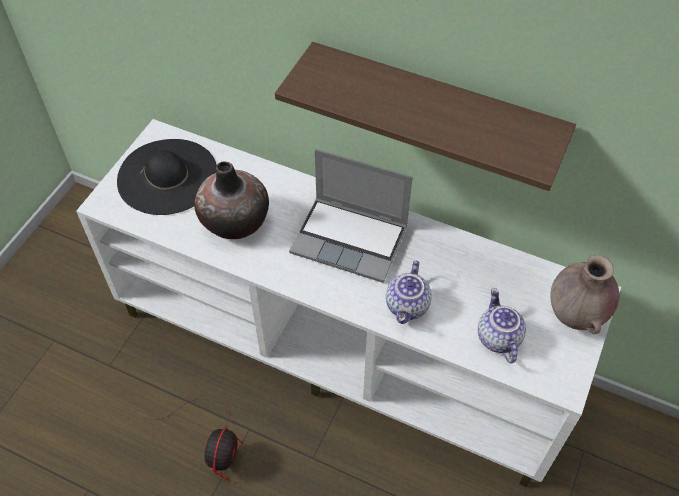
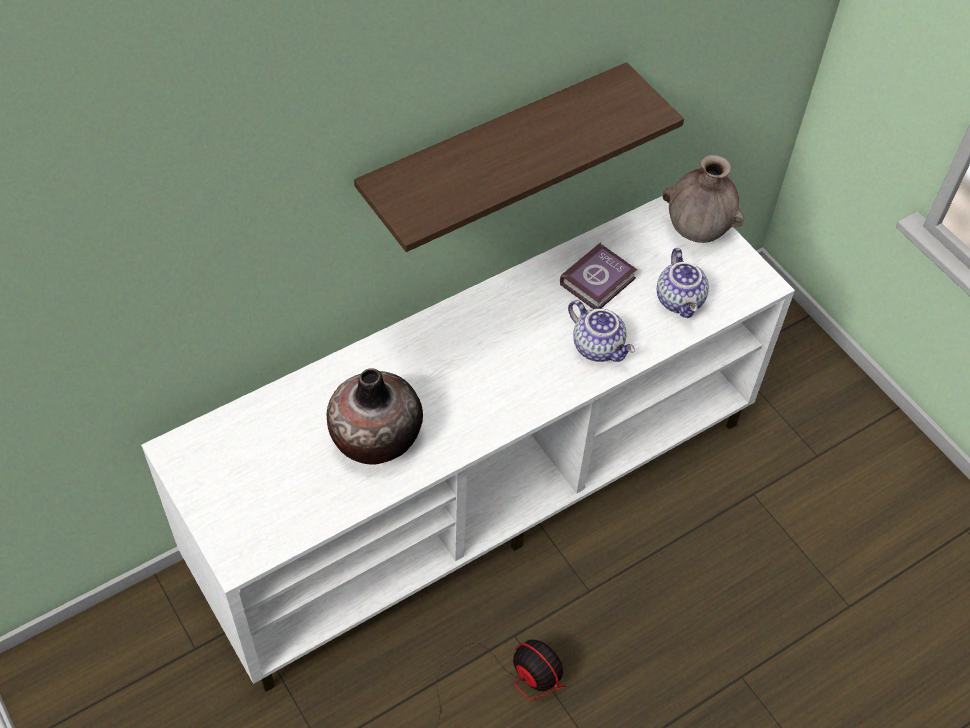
camera: 60 degrees left, 0 degrees up
black hat [117,139,217,215] -> none
laptop [289,149,413,283] -> none
teapot [478,288,526,363] -> teapot turned 120 degrees counterclockwise [657,248,709,318]
none -> book [560,242,637,309]

